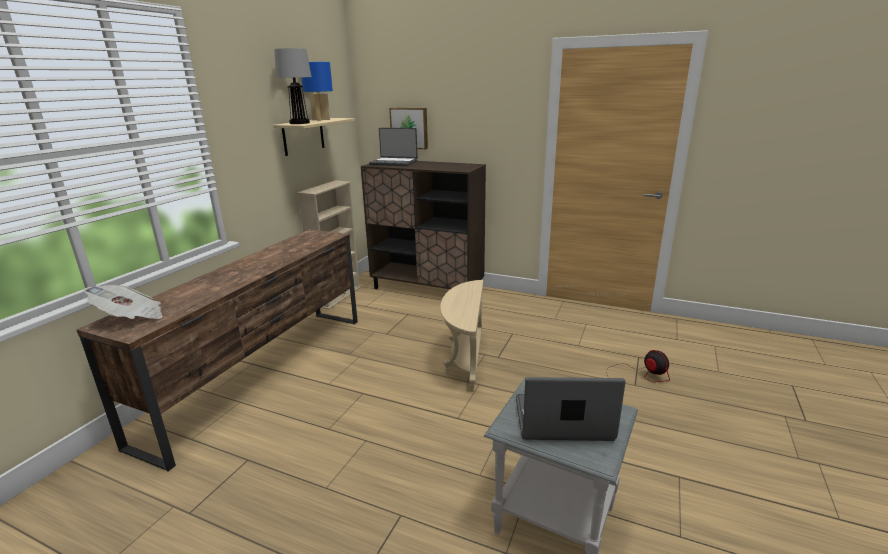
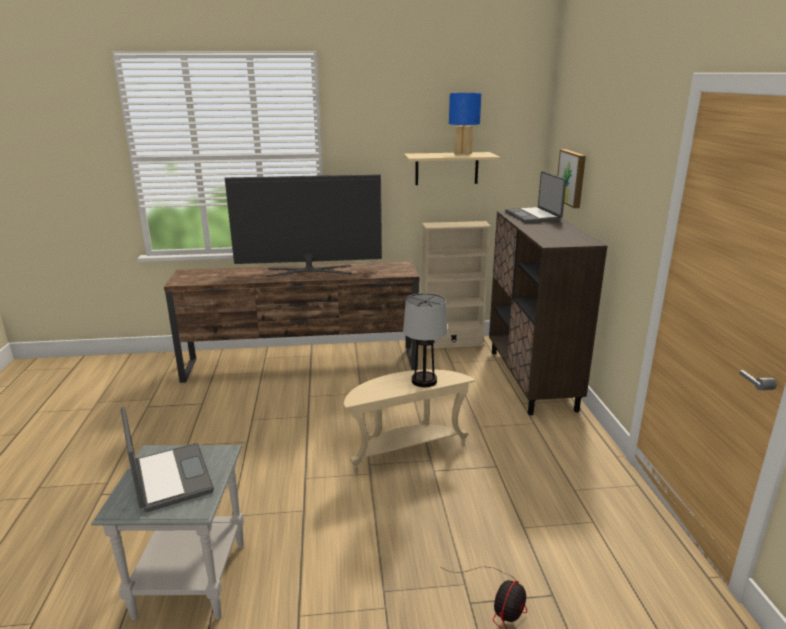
camera: 60 degrees right, 0 degrees up
newspaper [84,285,162,319] -> none
table lamp [274,48,312,124] -> table lamp moved to [403,293,447,387]
none -> television [225,174,382,277]

